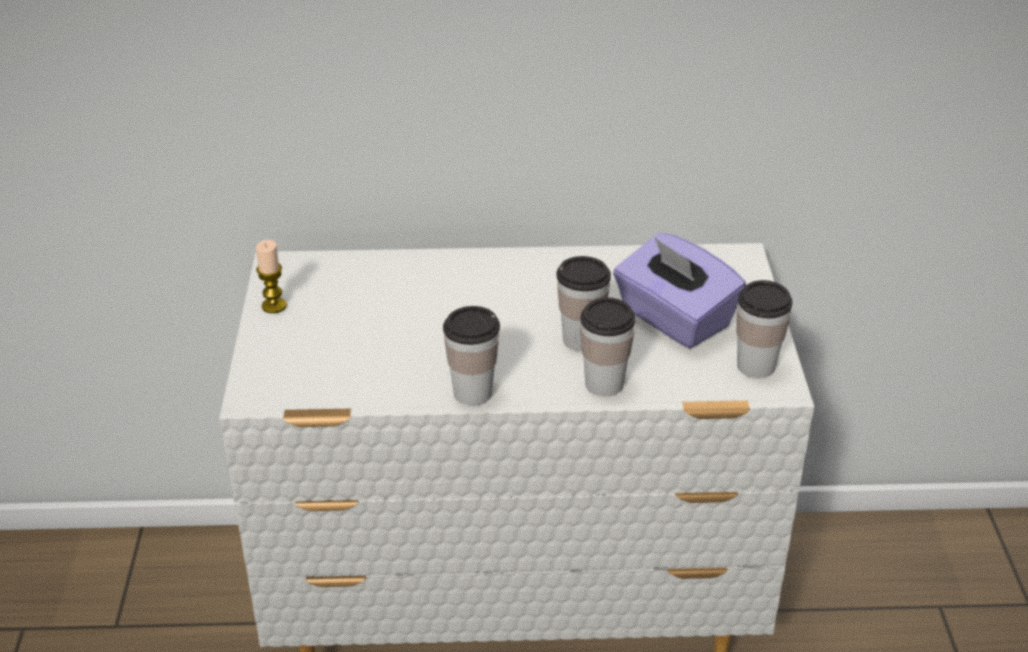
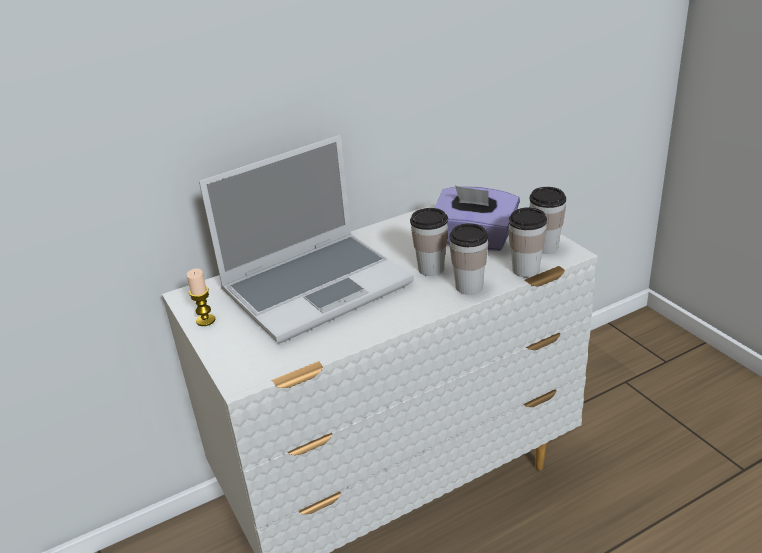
camera: 25 degrees left, 5 degrees down
cup [443,306,500,406] -> cup moved to [508,207,547,277]
none -> laptop [199,135,414,343]

